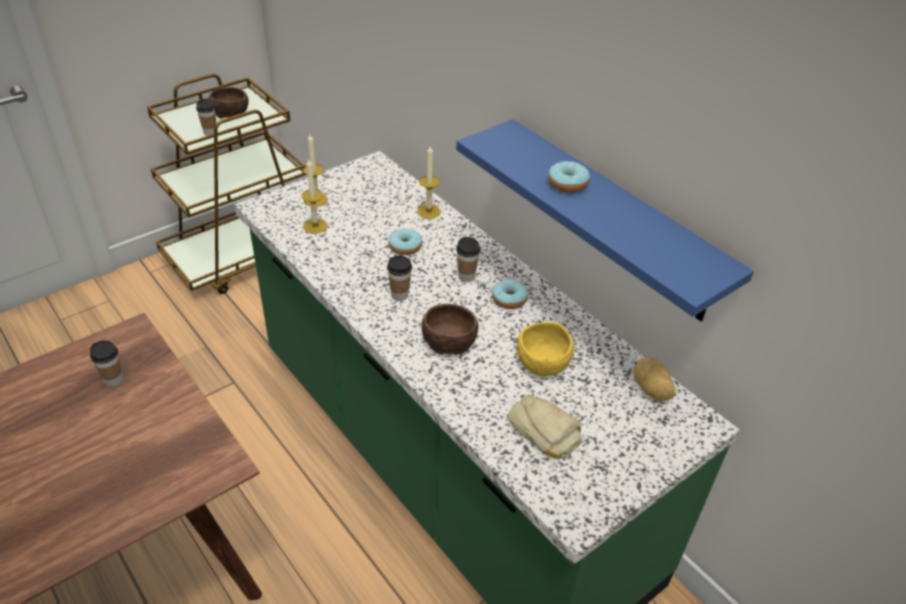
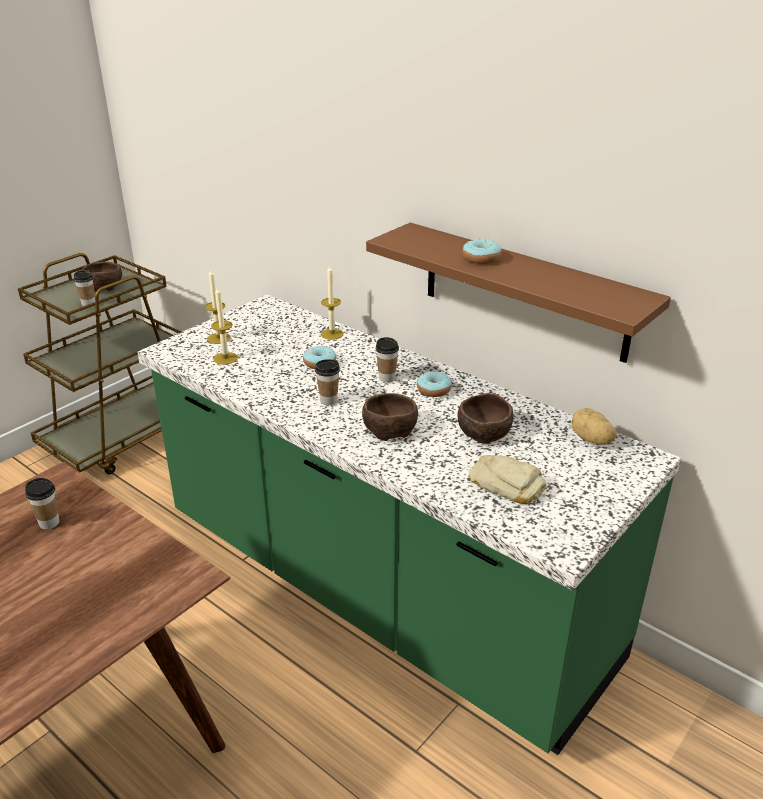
camera: 10 degrees left, 10 degrees down
blue shelf [456,119,754,321] -> brown shelf [366,223,671,363]
yellow bowl [517,322,574,377] -> brown bowl [458,393,514,444]

